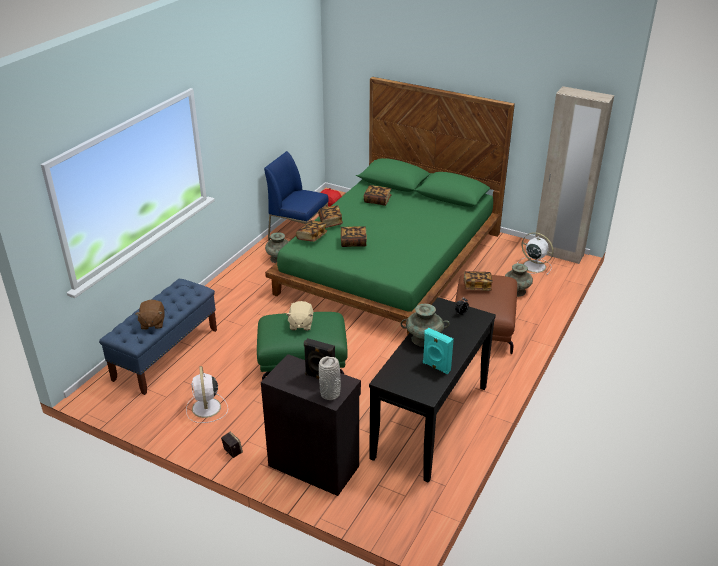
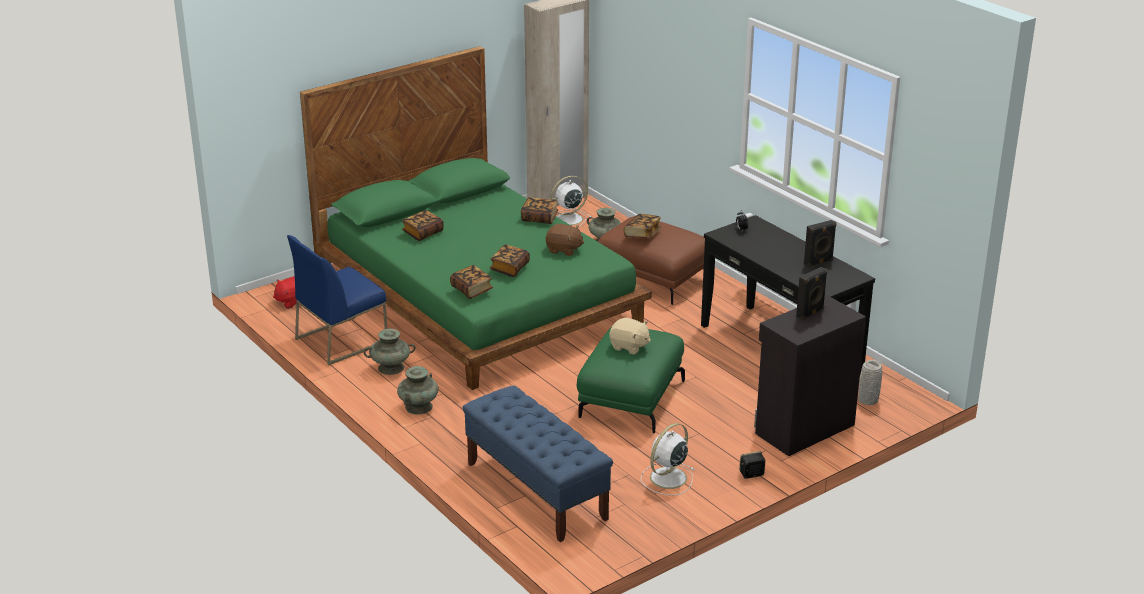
camera: 65 degrees left, 5 degrees down
brown plush toy [135,300,164,330] -> brown plush toy moved to [546,224,584,256]
white fan [186,366,228,423] -> white fan turned 120 degrees clockwise [641,423,694,496]
book [318,205,343,228] -> book moved to [521,197,558,224]
grey vase [319,356,341,400] -> grey vase moved to [858,360,882,405]
turquoise vase [401,304,450,347] -> turquoise vase moved to [397,366,439,415]
turquoise speaker [423,328,454,375] -> black speaker [804,220,837,267]

